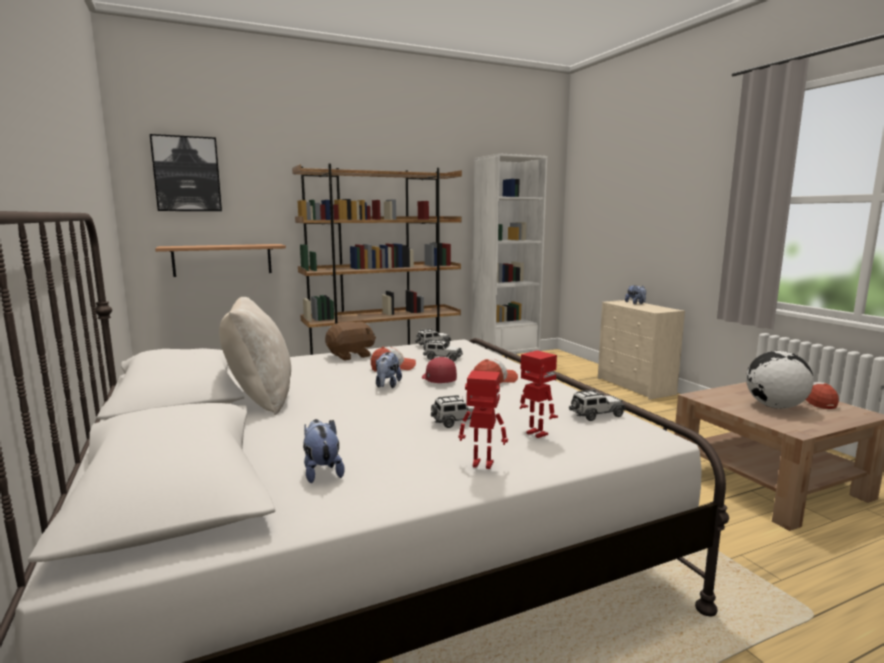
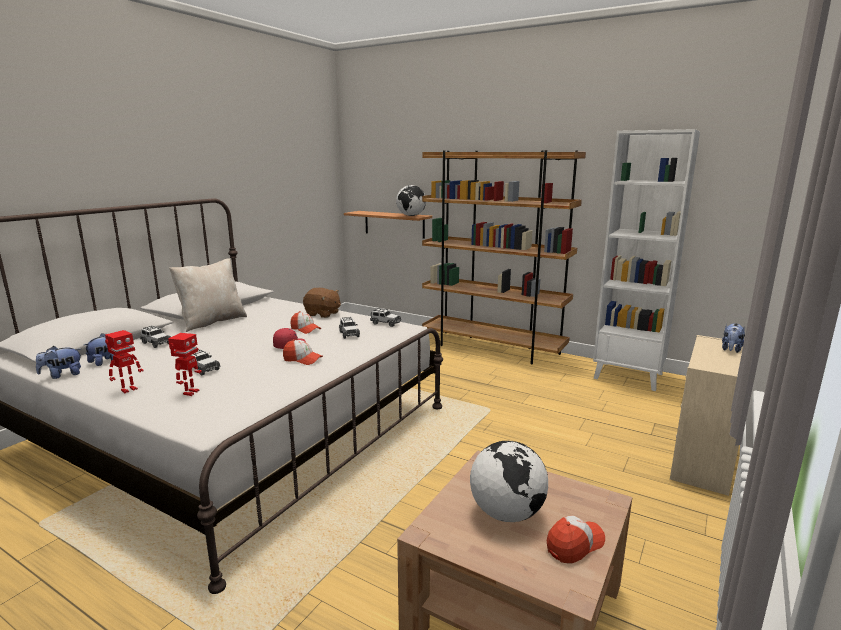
camera: 55 degrees right, 5 degrees up
picture [150,134,222,211] -> none
plush toy [376,352,402,388] -> plush toy moved to [36,346,81,379]
toy robot [459,370,508,469] -> toy robot turned 60 degrees clockwise [105,330,144,393]
toy car [569,389,626,421] -> toy car moved to [140,326,171,348]
none -> globe [396,185,426,216]

